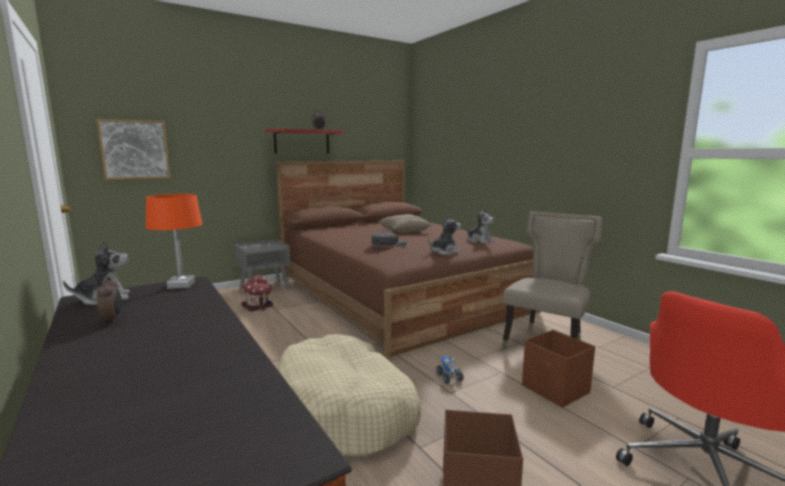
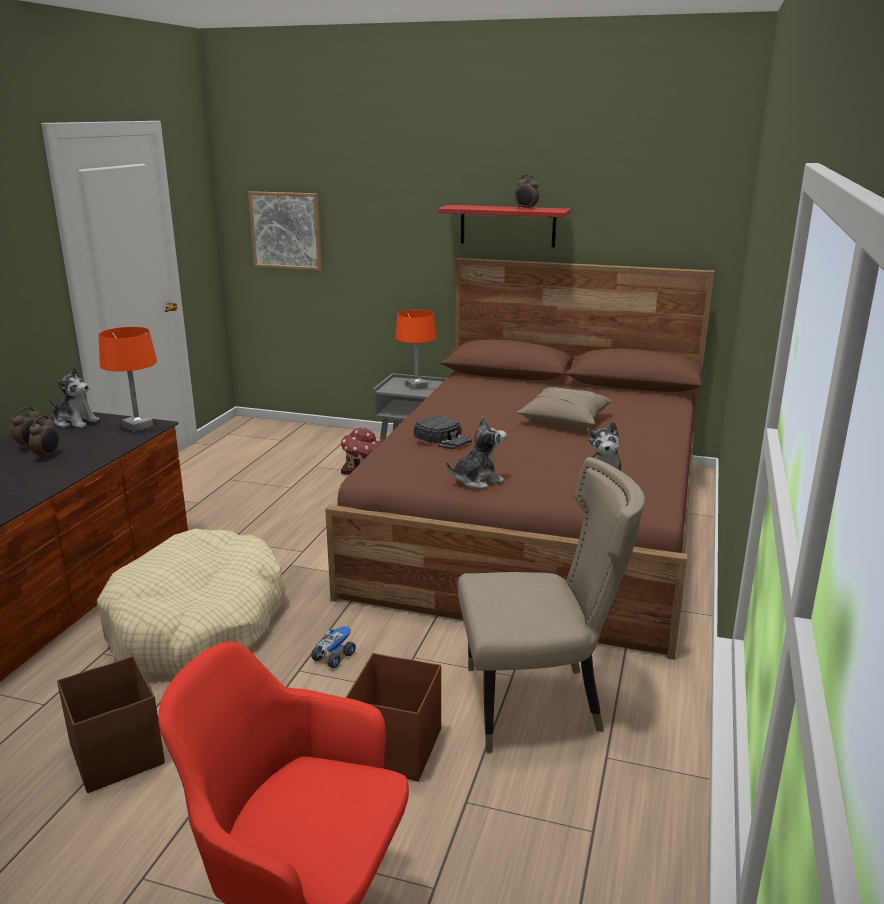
camera: 50 degrees right, 10 degrees up
plush toy [428,214,461,255] -> plush toy turned 45 degrees counterclockwise [446,417,507,488]
none -> alarm clock [29,415,59,460]
none -> orange table lamp [395,310,437,390]

